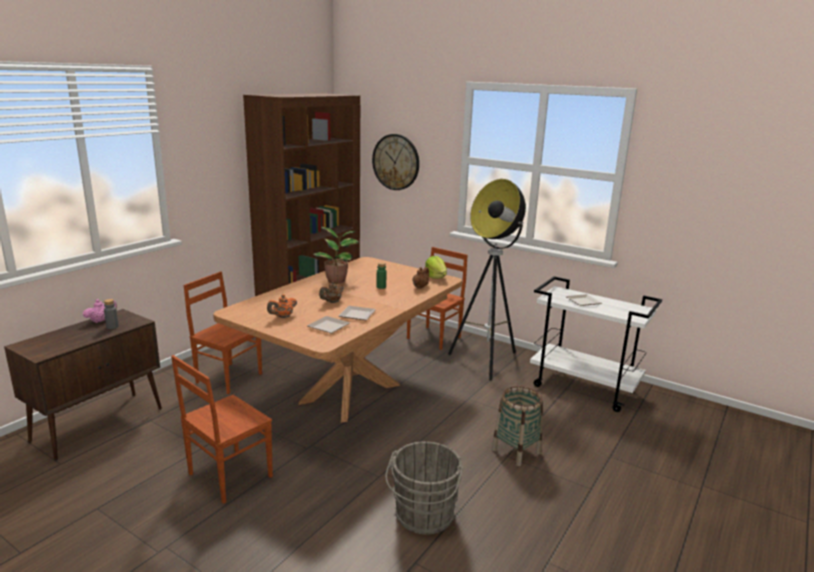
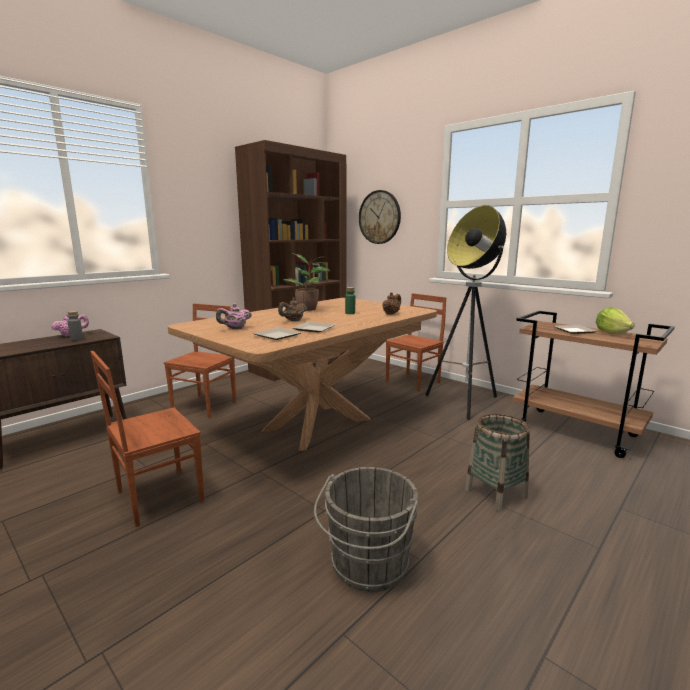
camera: 10 degrees right, 5 degrees down
brown chair [184,272,262,394] -> brown chair turned 75 degrees clockwise [164,303,236,418]
orange teapot [267,294,297,318] -> pink teapot [216,303,252,329]
lettuce [425,256,447,279] -> lettuce moved to [596,308,635,334]
white cart [530,276,662,412] -> brown cart [512,311,675,458]

